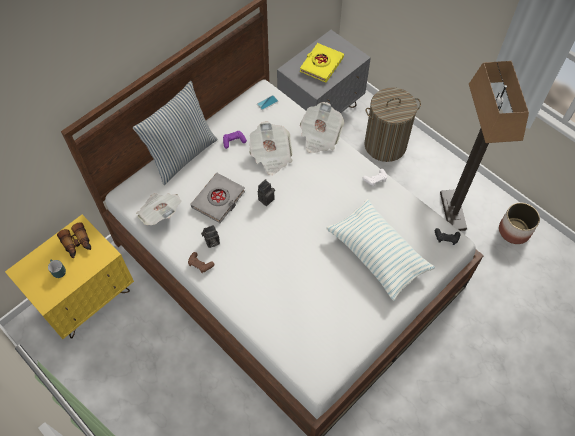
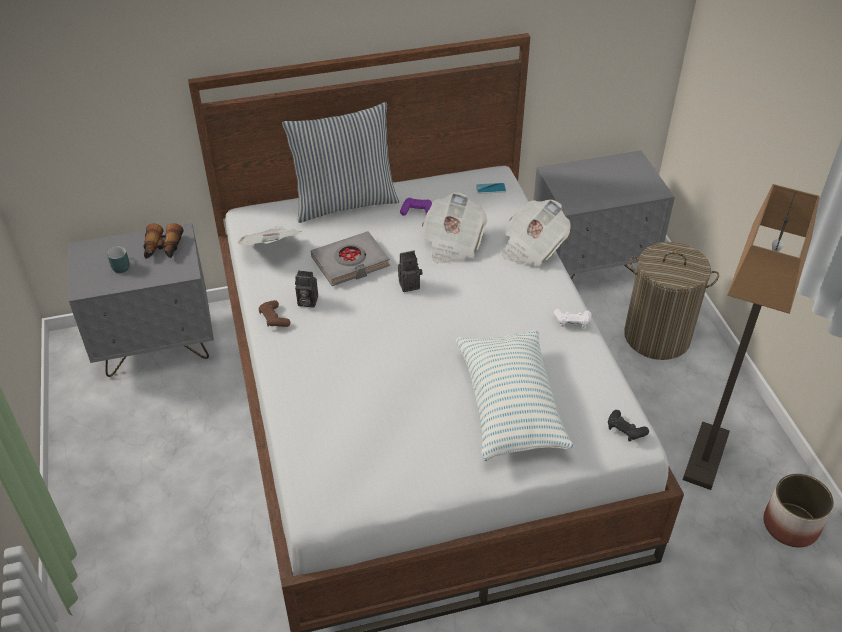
camera: 30 degrees right, 15 degrees down
yellow nightstand [5,215,134,339] -> grey nightstand [68,223,214,377]
yellow book [300,43,344,83] -> none

